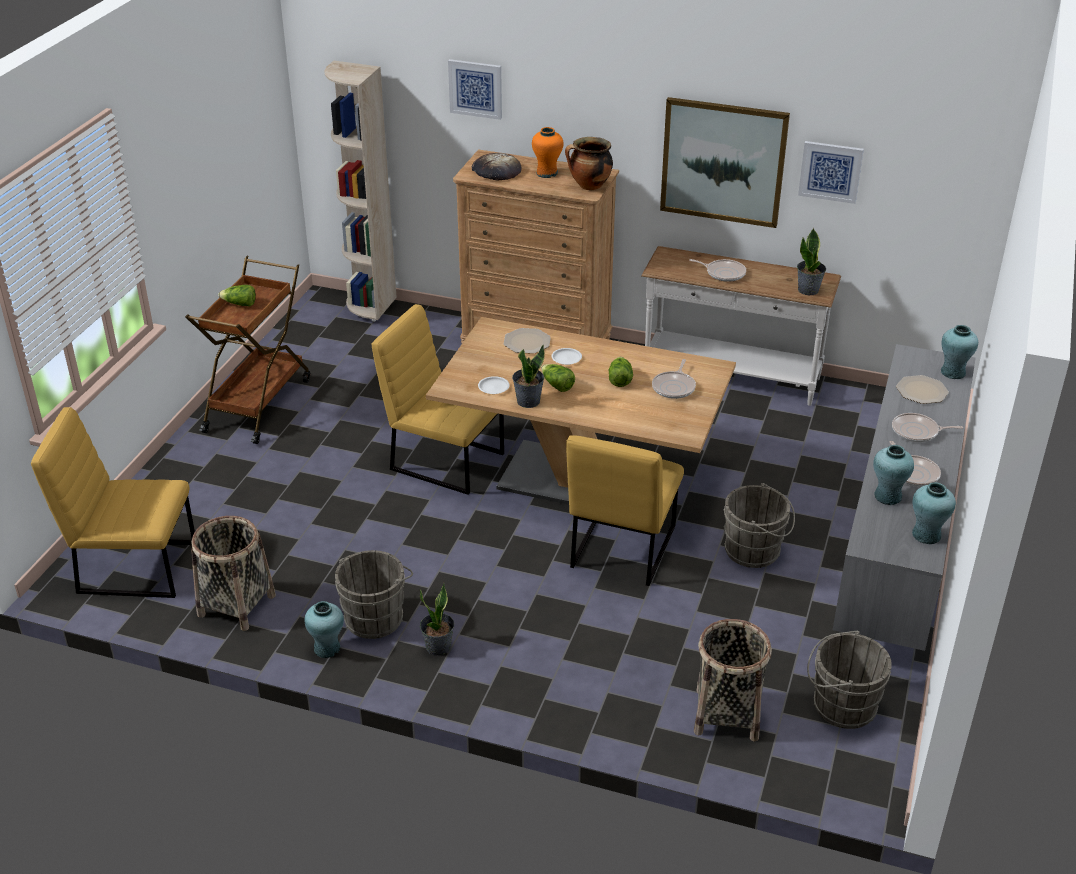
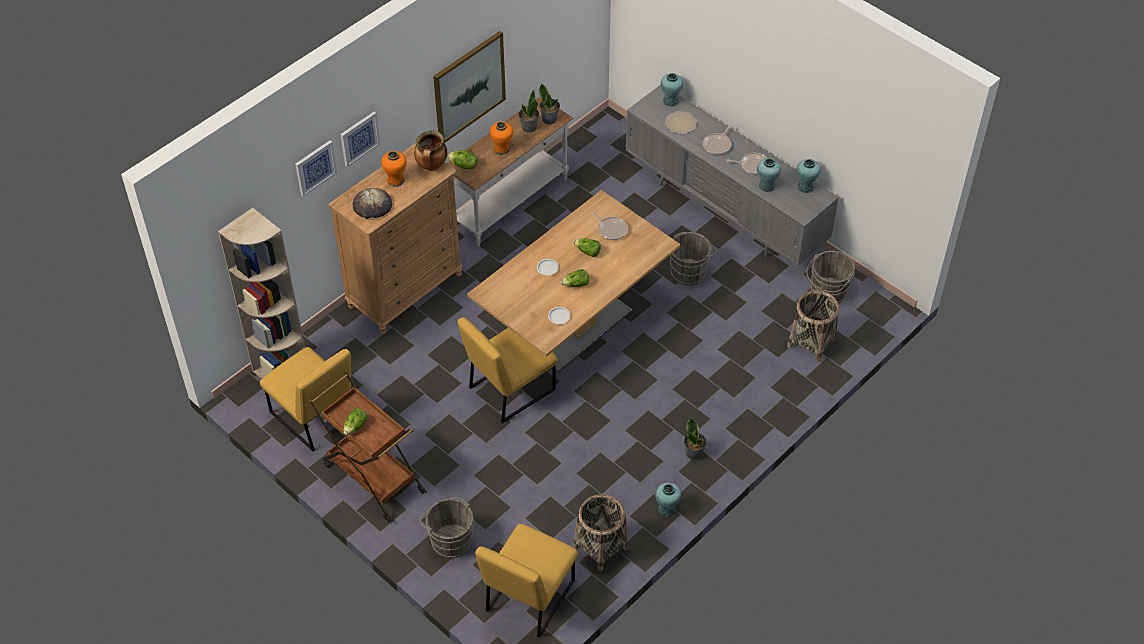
camera: 65 degrees left, 15 degrees up
grey bucket [335,550,413,639] -> grey bucket moved to [420,497,474,558]
plate [504,328,551,354] -> none
potted plant [512,345,545,408] -> potted plant moved to [518,90,539,133]
yellow chair [566,435,684,586] -> yellow chair moved to [260,347,351,451]
frying pan [689,259,746,282] -> orange vase [490,121,513,155]
picture [798,141,864,204] -> picture moved to [341,112,380,167]
none -> lettuce [448,150,478,170]

